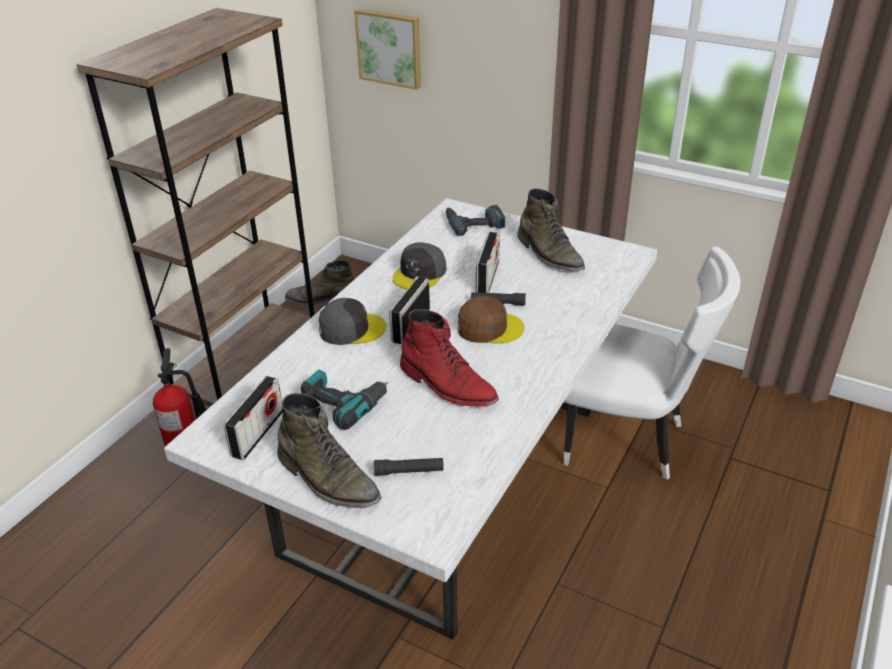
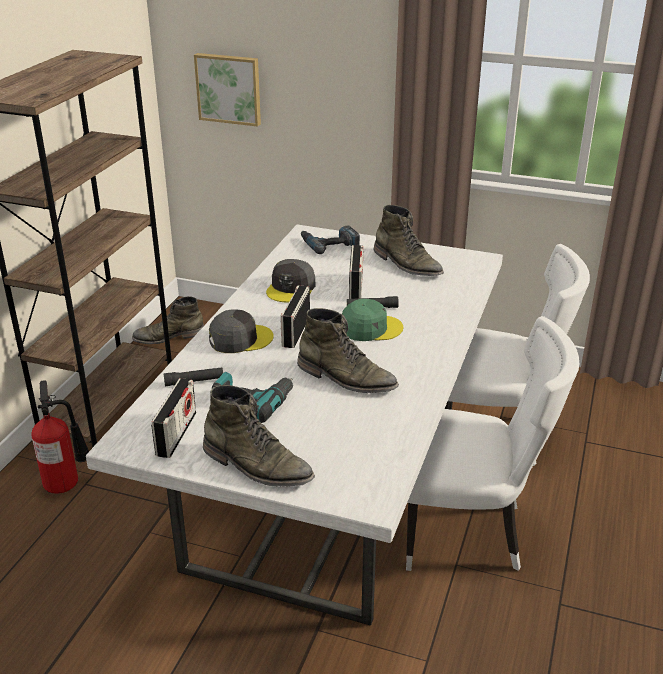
camera: 10 degrees left, 5 degrees down
black flashlight [374,458,444,476] -> black flashlight moved to [163,368,223,386]
red boot [400,309,499,407] -> green boot [297,308,399,393]
brown cap [458,296,525,343] -> green cap [342,299,403,341]
none -> white chair [406,316,579,571]

